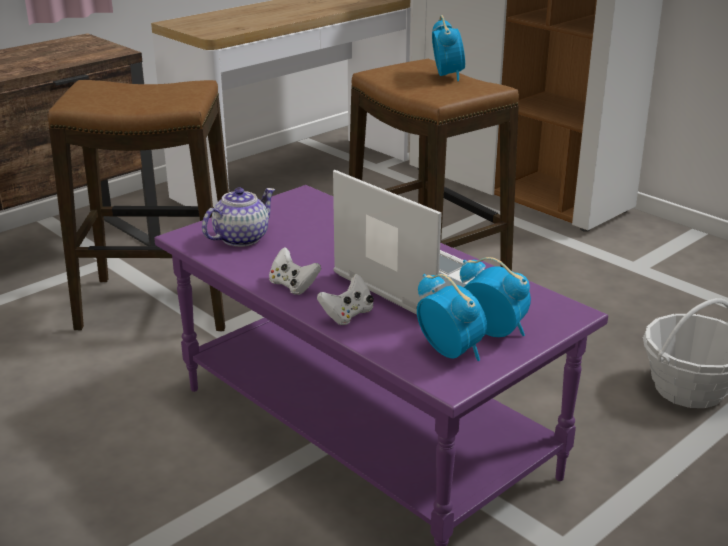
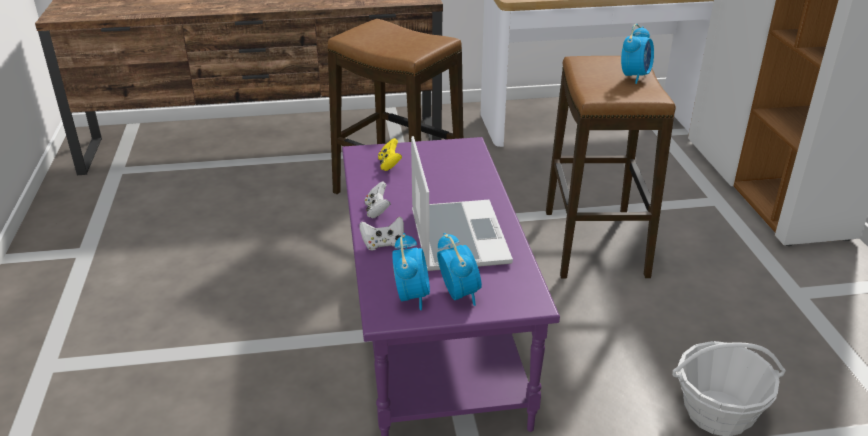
camera: 35 degrees right, 5 degrees up
teapot [202,187,276,247] -> yellow game controller [378,138,402,171]

